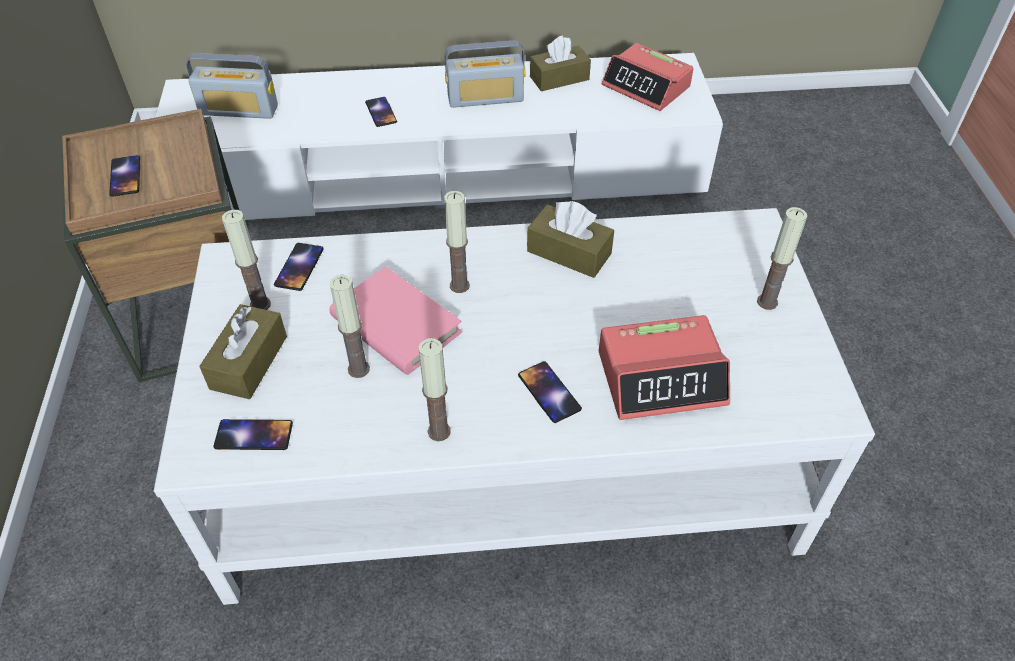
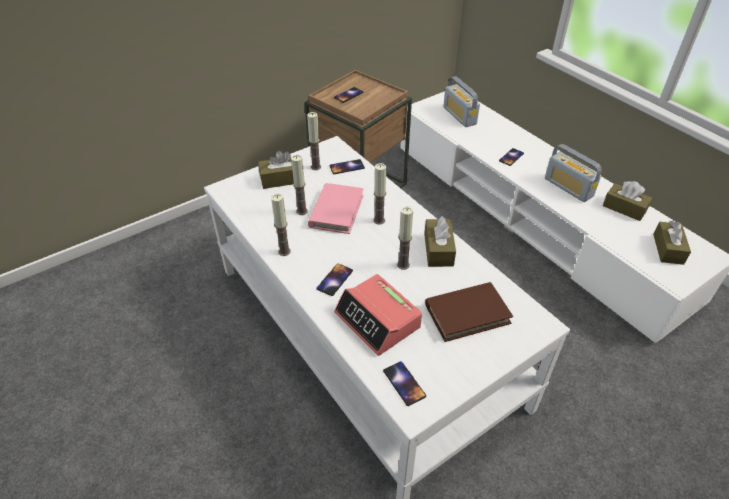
camera: 60 degrees right, 5 degrees down
phone [213,419,293,450] -> phone moved to [383,361,426,406]
alarm clock [602,43,694,111] -> brown tissue box [653,220,691,265]
candle [757,207,807,310] -> candle moved to [397,206,413,270]
none -> brown book [425,282,513,342]

